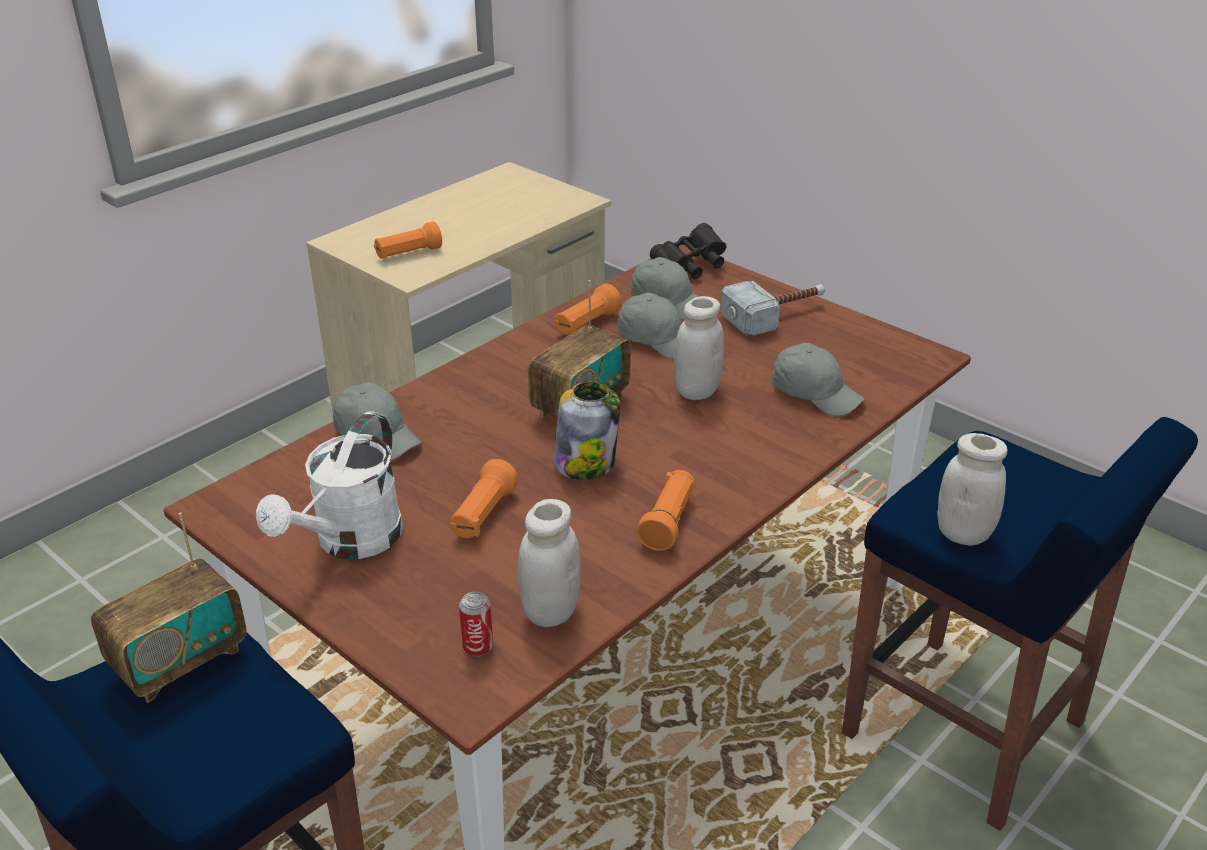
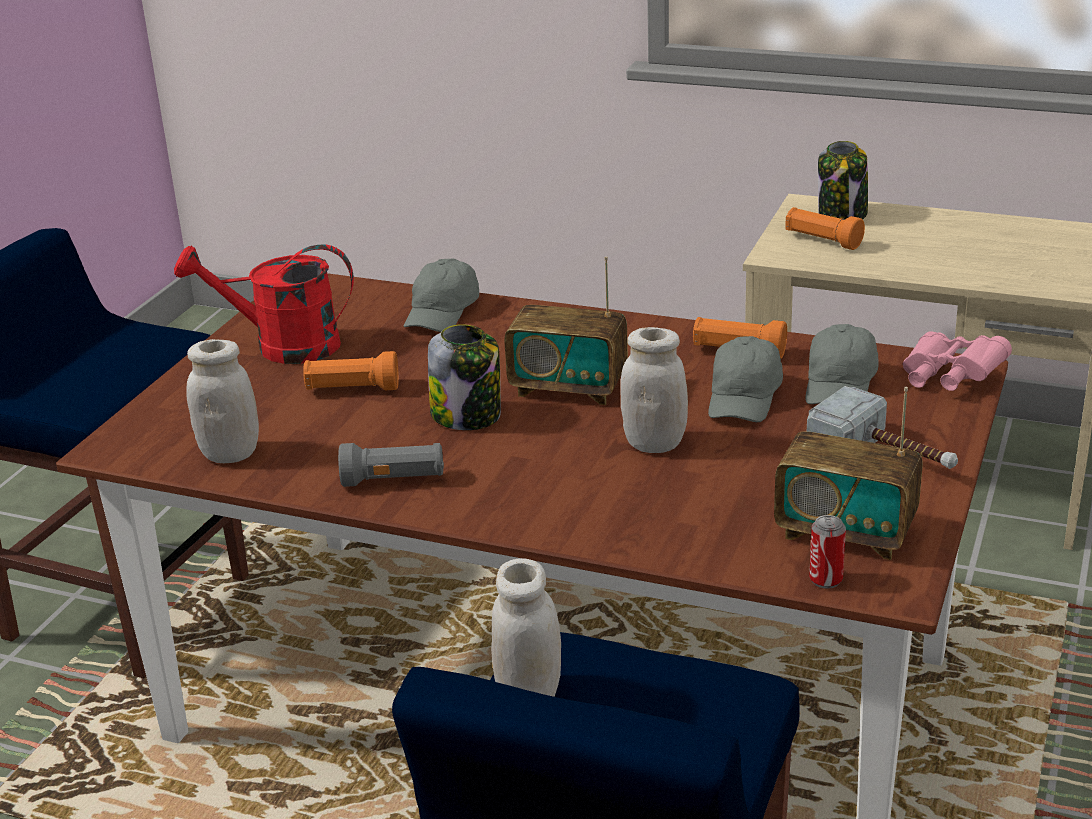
camera: 70 degrees right, 5 degrees down
radio [91,512,247,703] -> radio moved to [774,387,923,560]
white watering can [256,411,403,559] -> red watering can [174,244,354,364]
can [459,592,493,657] -> can moved to [809,515,846,589]
orange flashlight [636,470,696,551] -> grey flashlight [338,443,444,487]
black binoculars [650,223,726,279] -> pink binoculars [903,331,1012,391]
grey cap [772,343,865,416] -> none
none -> jar [818,141,868,220]

